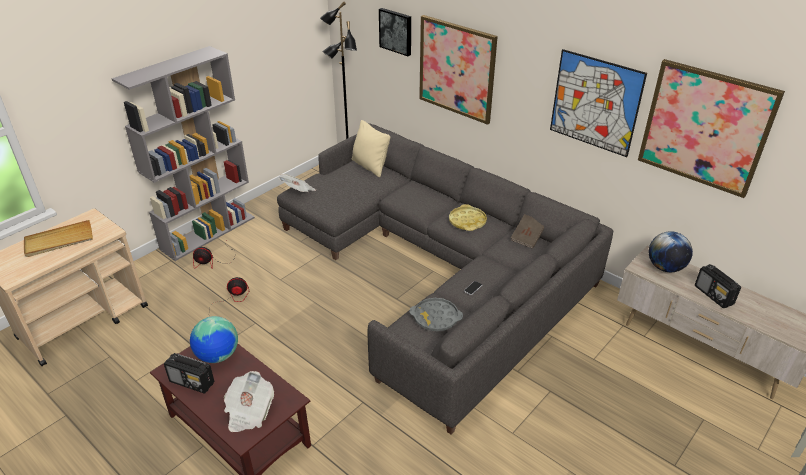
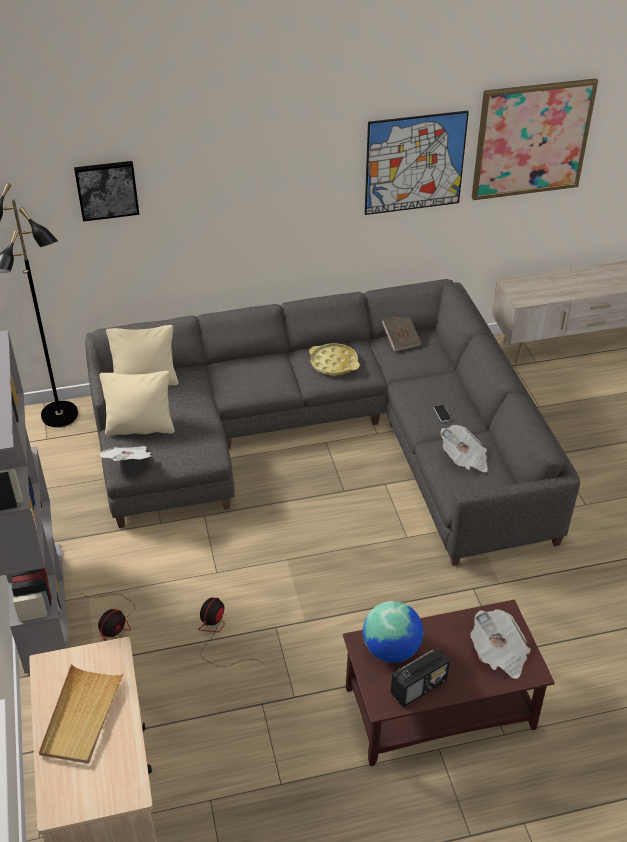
camera: 55 degrees left, 5 degrees up
grey tray [409,298,463,331] -> newspaper [440,425,487,472]
picture [419,15,498,125] -> none
globe [649,231,693,272] -> none
radio [695,264,741,308] -> none
none -> beige pillow [99,371,175,435]

